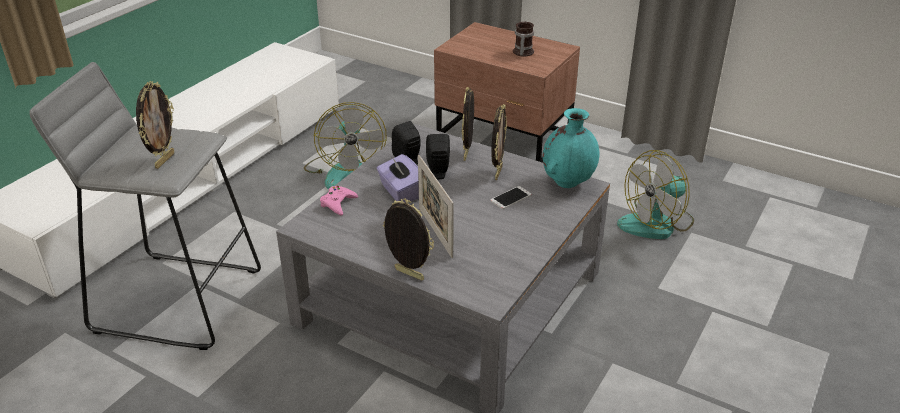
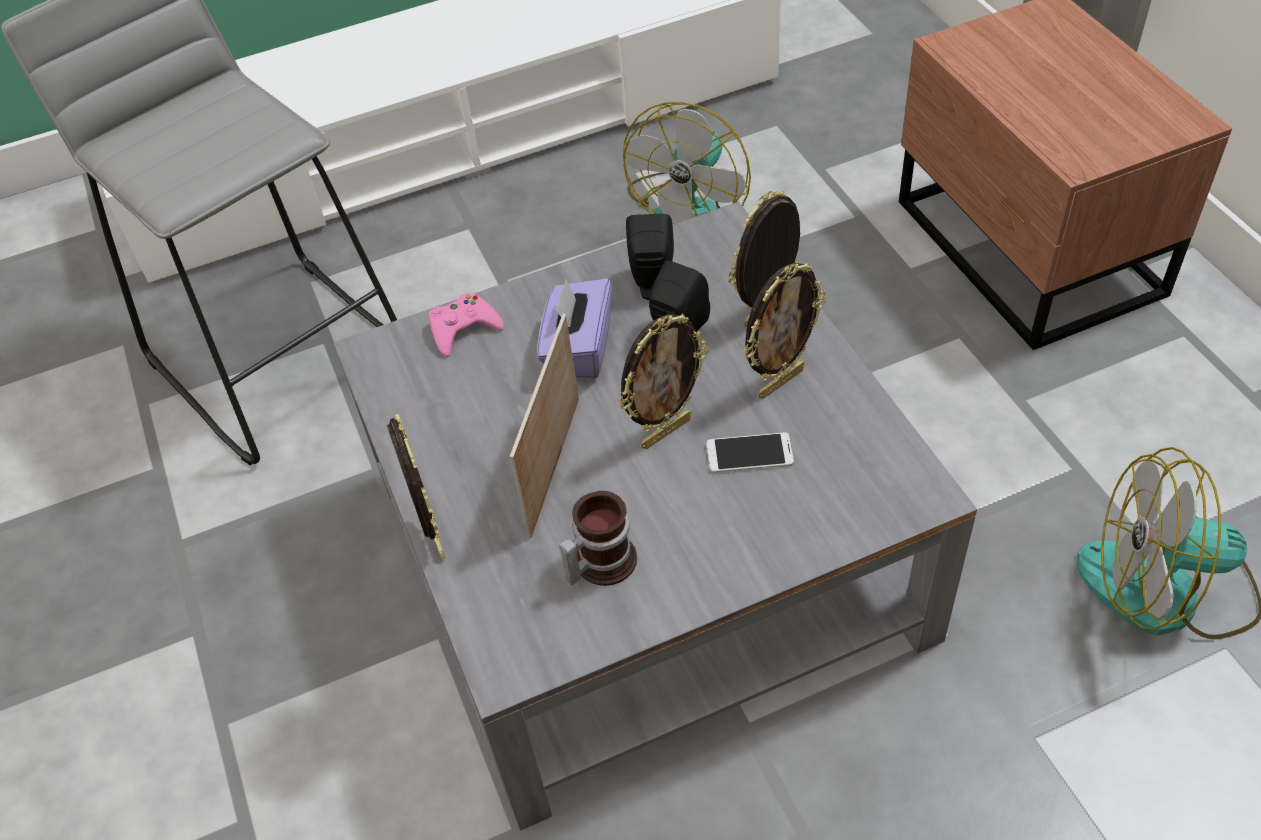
camera: 40 degrees right, 15 degrees up
picture frame [136,81,174,169] -> picture frame moved to [619,314,708,449]
mug [513,22,534,57] -> mug moved to [559,491,637,586]
turquoise vase [543,108,600,188] -> none

